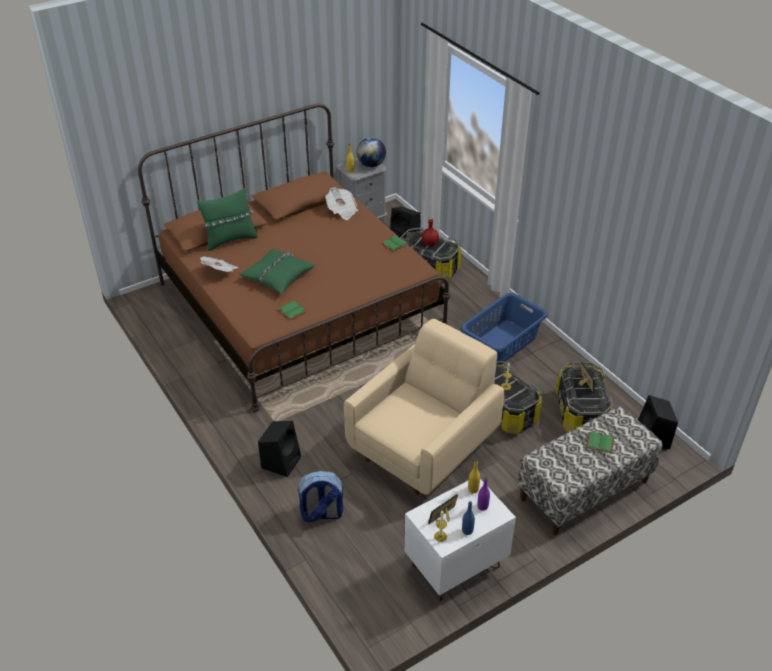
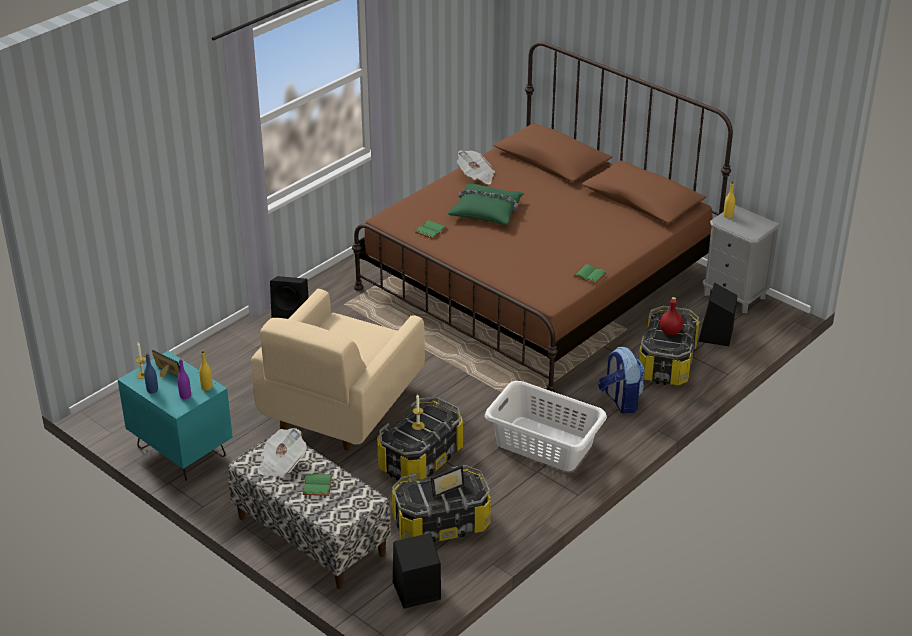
camera: 75 degrees right, 5 degrees down
green pillow [197,188,257,251] -> none
backpack [297,471,343,523] -> backpack moved to [598,347,645,414]
newspaper [325,187,358,220] -> newspaper moved to [257,428,307,478]
beige armchair [344,319,504,495] -> beige armchair turned 90 degrees clockwise [251,289,425,451]
globe [357,137,386,167] -> none
white nightstand [404,479,516,601] -> turquoise nightstand [118,351,233,481]
blue laundry basket [461,293,548,365] -> white laundry basket [485,381,607,471]

